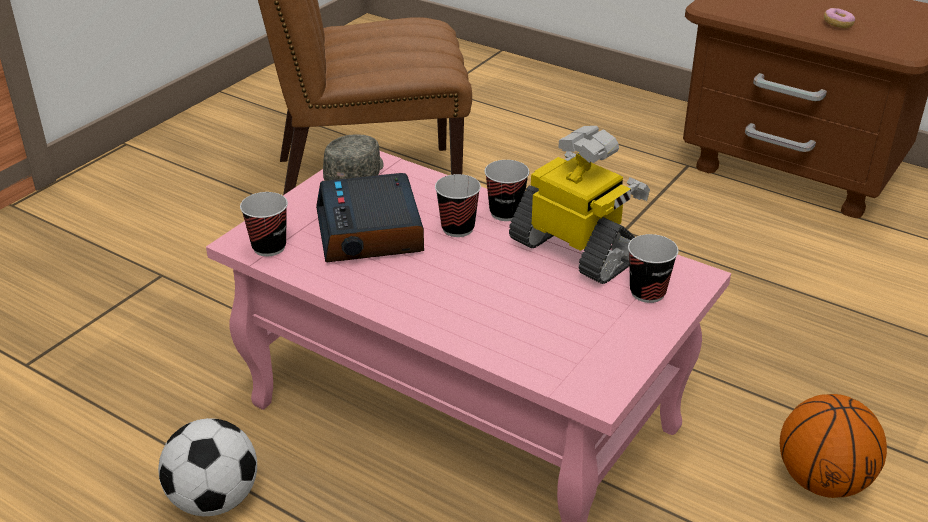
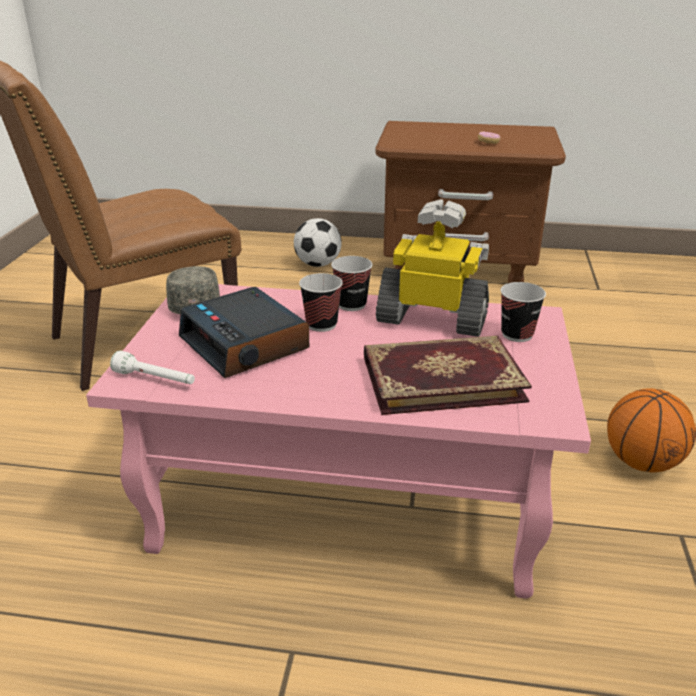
camera: 25 degrees left, 5 degrees down
football [158,418,257,516] -> football moved to [294,218,342,267]
cup [240,192,288,256] -> white flashlight [110,351,195,384]
none -> book [364,336,532,415]

